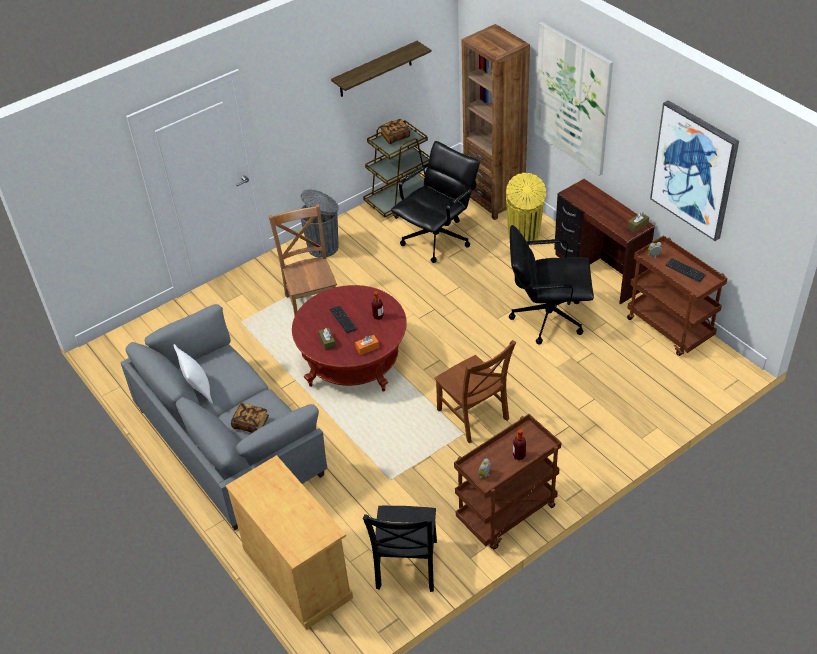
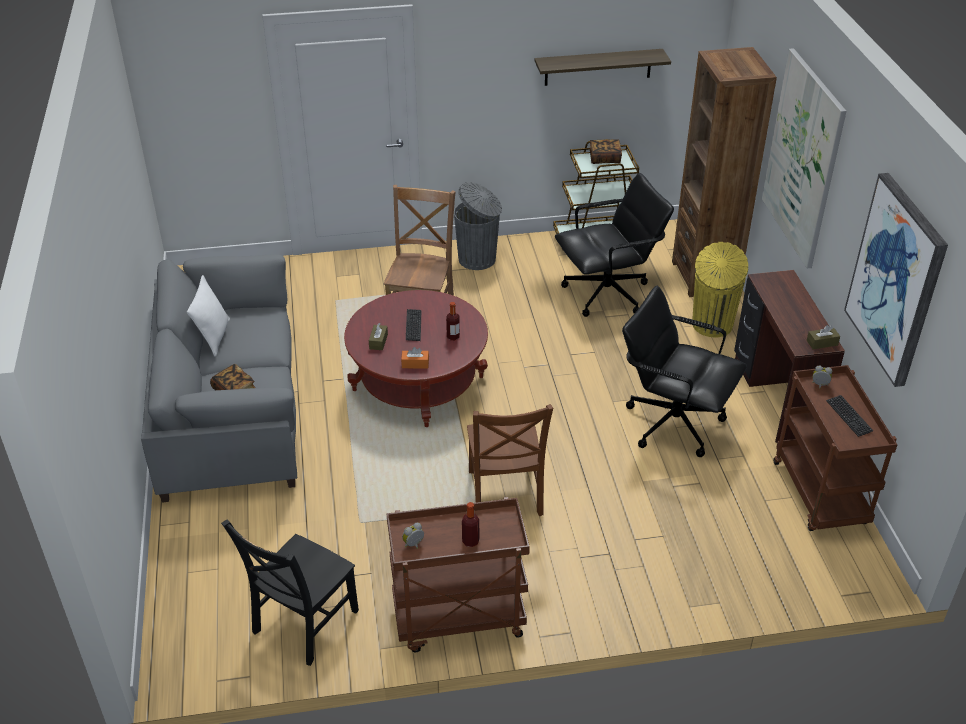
camera: 25 degrees right, 5 degrees down
beige cabinet [226,455,353,630] -> none

